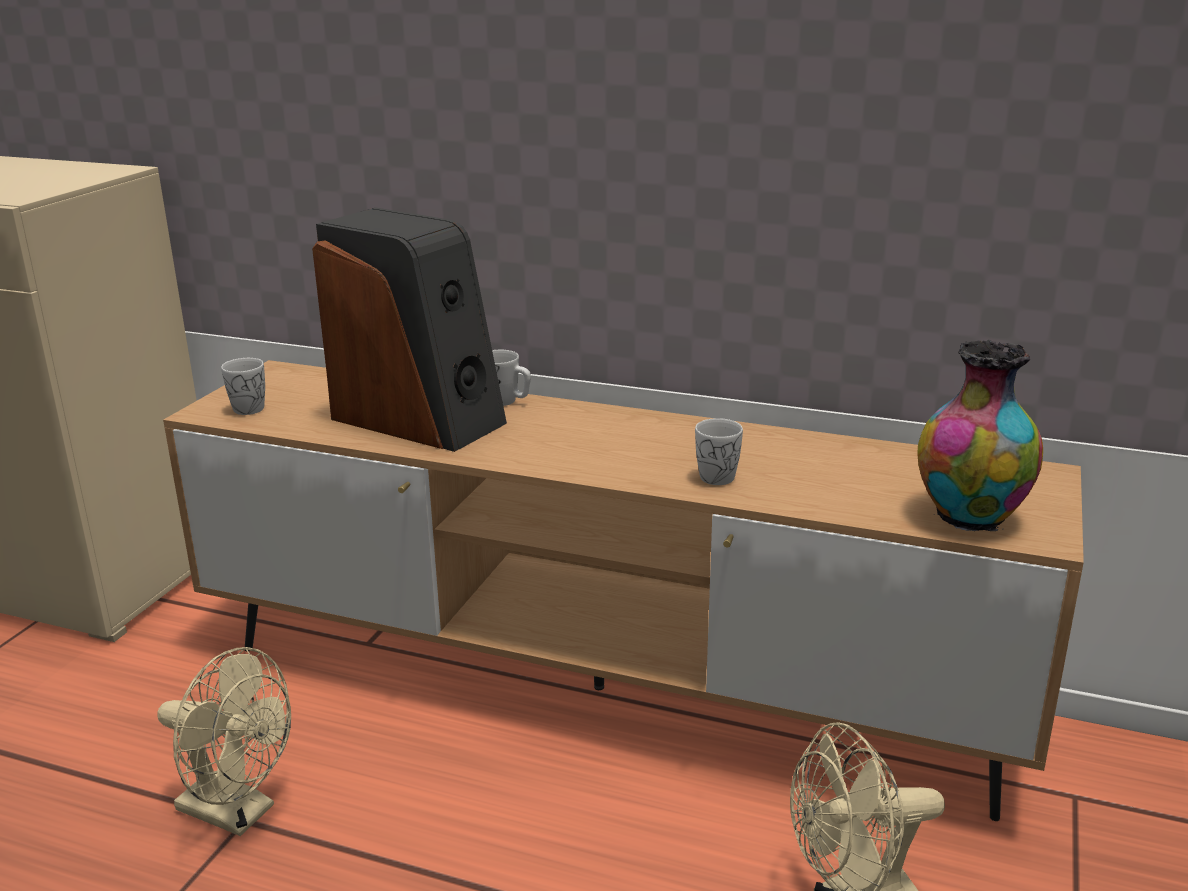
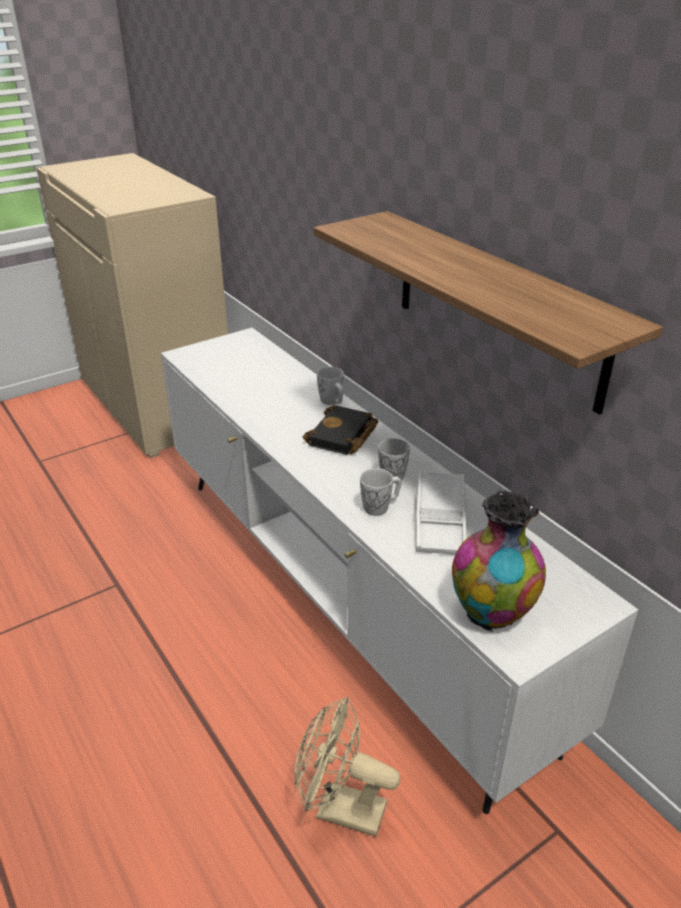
camera: 35 degrees right, 10 degrees up
beige fan [157,647,291,836] -> none
brown tv stand [163,360,1084,821] -> white tv stand [161,328,638,814]
white mug [221,358,265,415] -> white mug moved to [378,438,410,483]
speaker [312,208,507,452] -> none
none -> black book [303,405,379,455]
none -> shelf [314,211,663,415]
none -> white tray [415,471,467,555]

